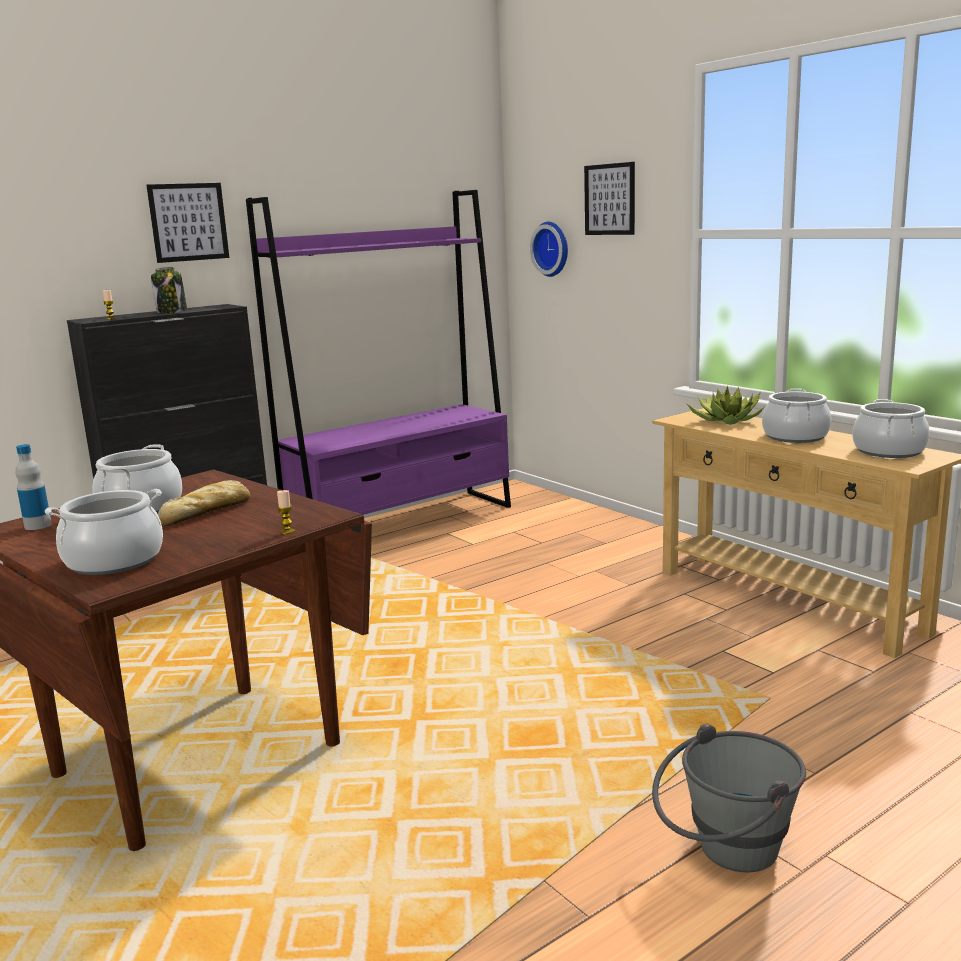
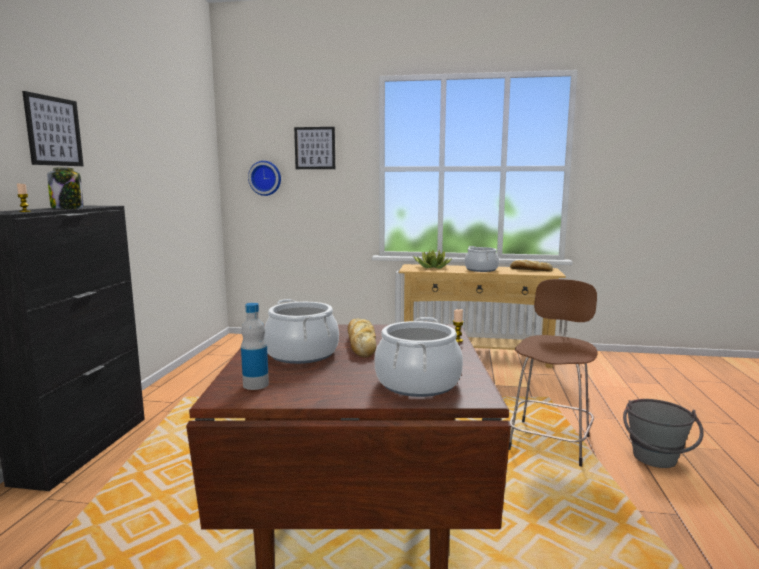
camera: 45 degrees left, 5 degrees down
purple bookcase [246,190,511,515] -> none
cooking pot [852,399,929,458] -> bread [510,260,553,271]
none -> brown stool [509,279,598,467]

